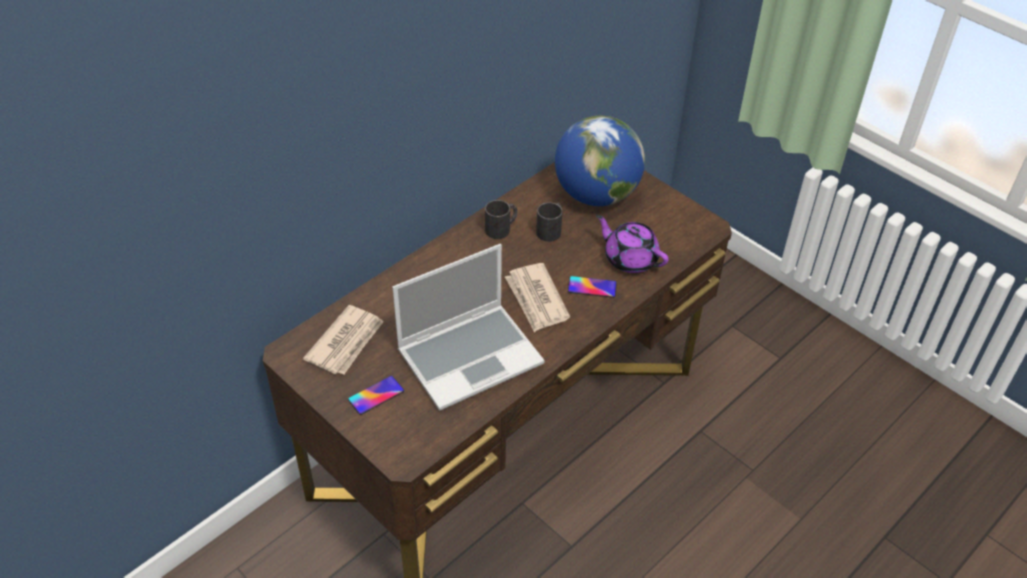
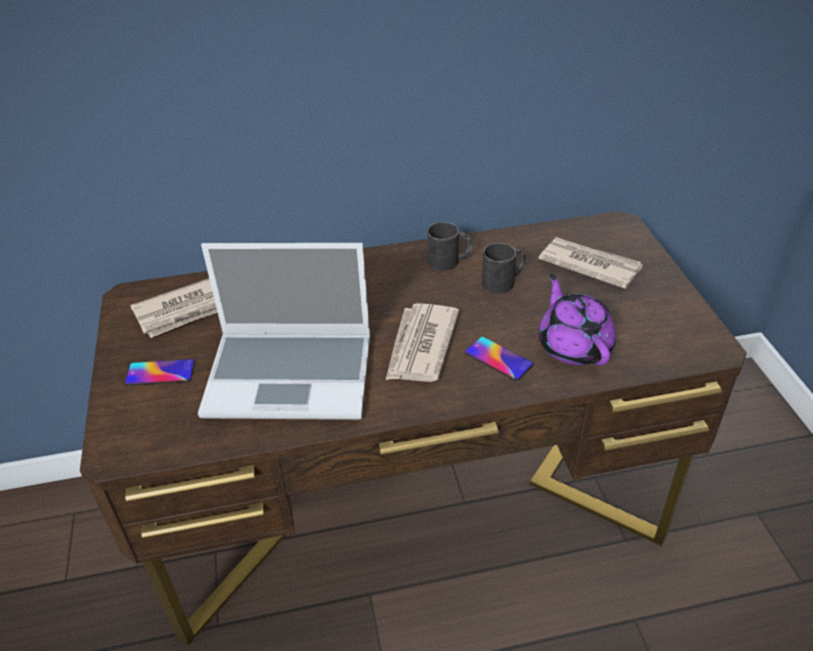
camera: 35 degrees right, 5 degrees down
globe [555,116,645,206] -> newspaper [539,237,643,289]

